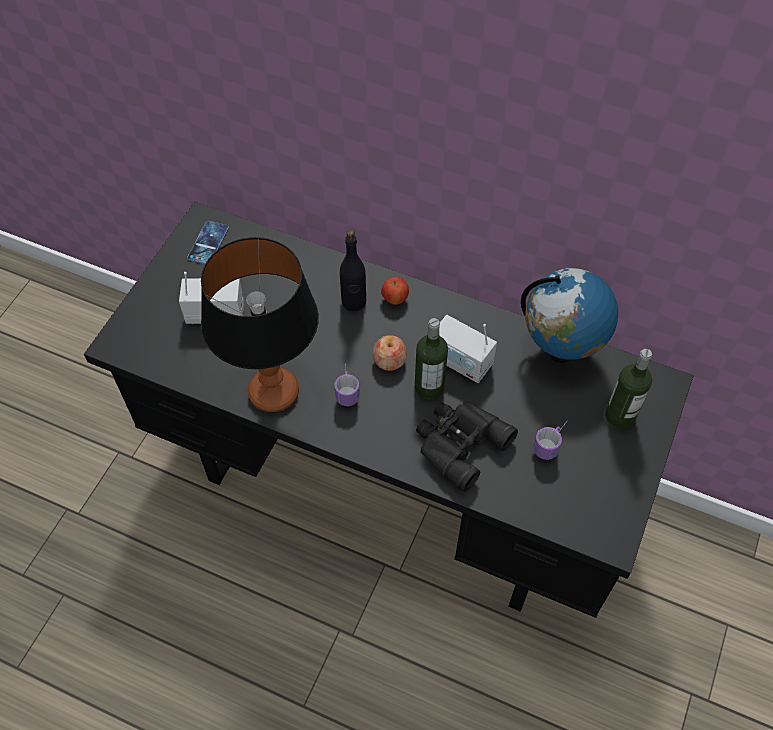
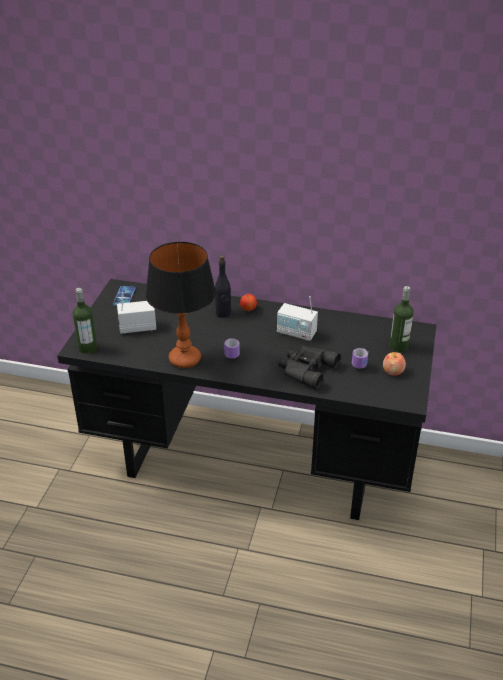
camera: 10 degrees left, 20 degrees down
apple [373,335,407,371] -> apple moved to [383,352,406,376]
bottle [415,318,448,400] -> bottle moved to [73,288,97,354]
globe [521,268,618,363] -> none

